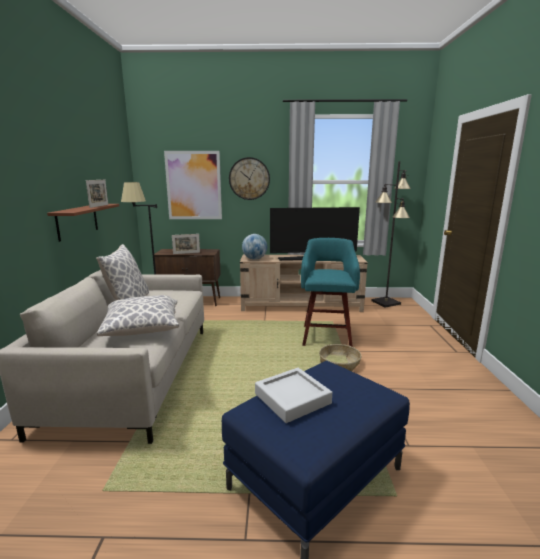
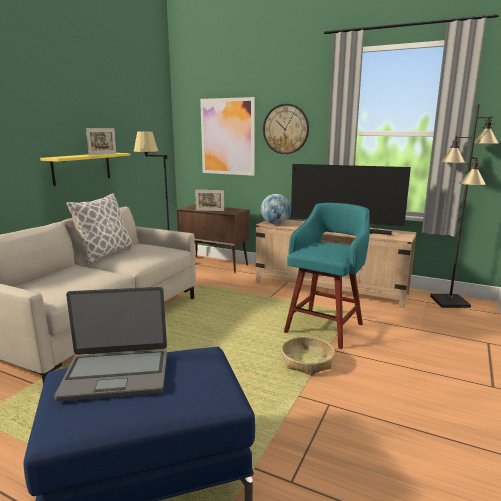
camera: 25 degrees right, 0 degrees up
brown shelf [47,204,119,242] -> yellow shelf [40,153,130,186]
pillow [97,295,179,336] -> none
grey tray [255,368,332,423] -> laptop [54,287,167,401]

